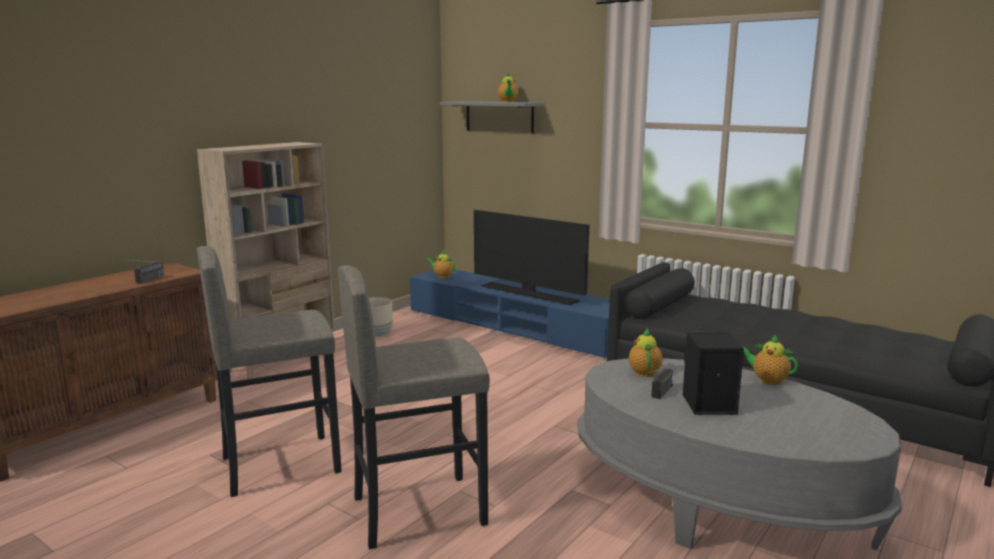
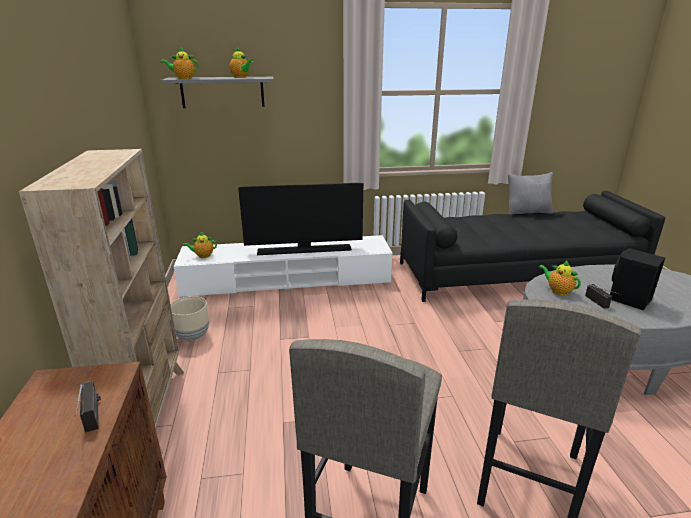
camera: 45 degrees left, 10 degrees up
blue tv stand [410,270,610,360] -> white tv stand [174,235,393,298]
teapot [743,335,798,385] -> teapot moved to [161,48,199,79]
none -> grey pillow [508,172,553,215]

